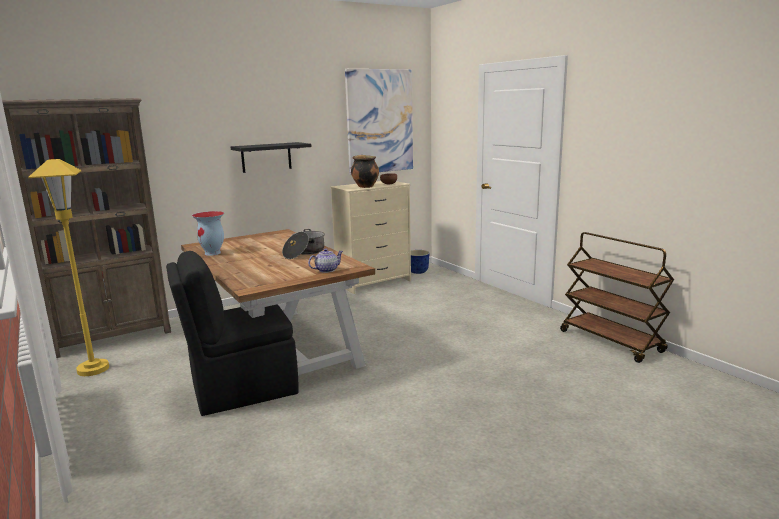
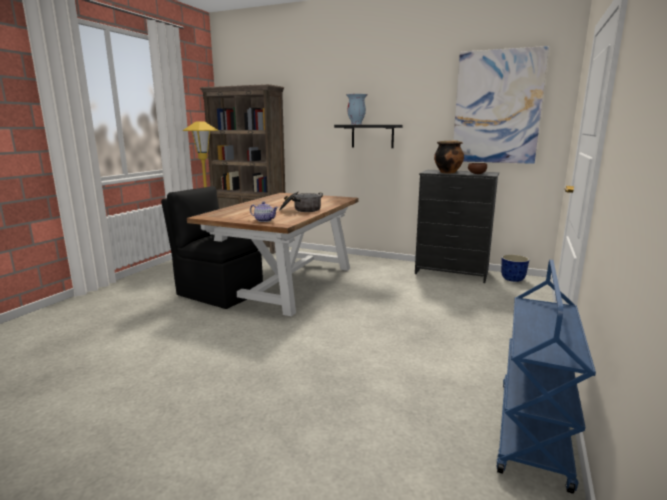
camera: 55 degrees right, 0 degrees up
vase [192,211,224,256] -> vase moved to [346,94,368,125]
beige dresser [330,181,411,294] -> black dresser [415,170,499,283]
brown cart [560,232,674,363] -> blue cart [496,260,596,494]

